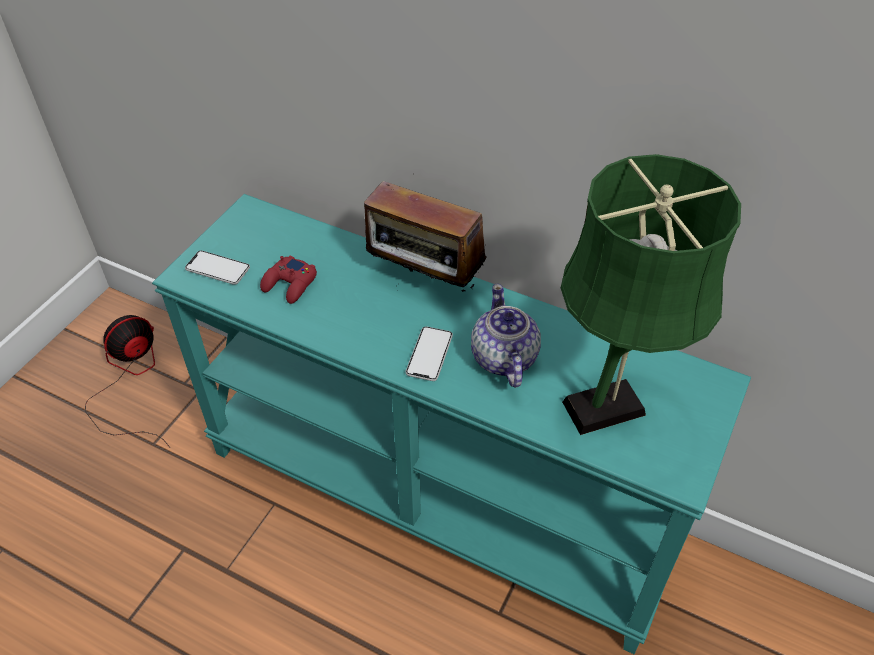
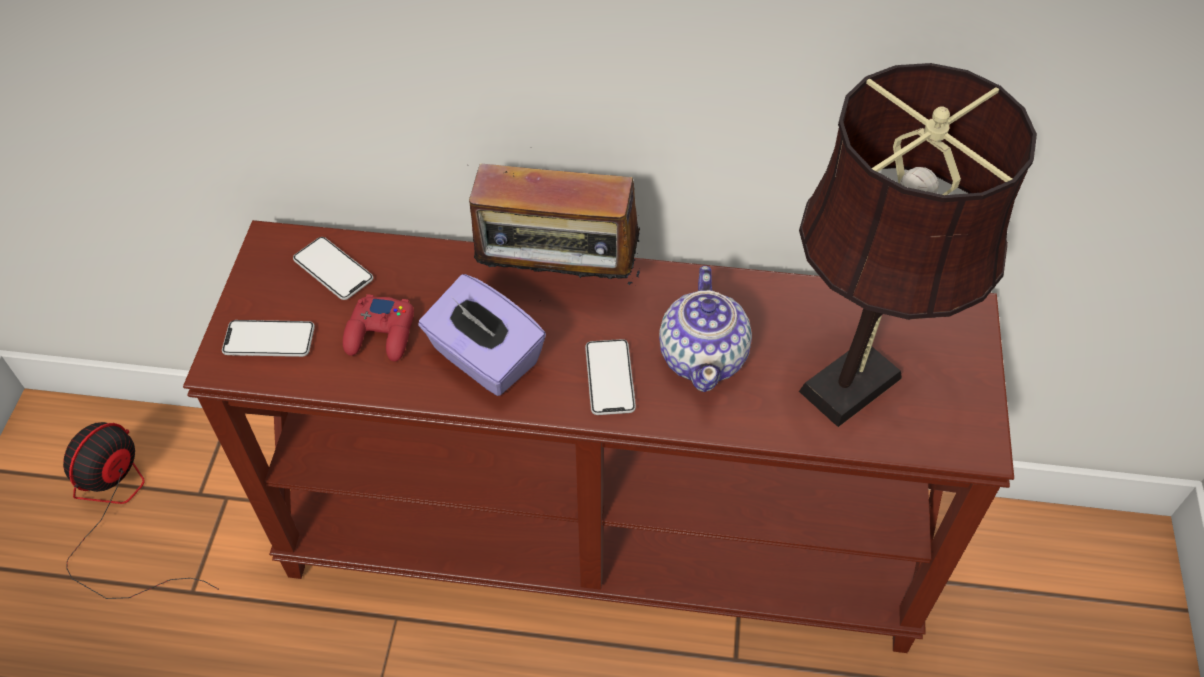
camera: 20 degrees left, 5 degrees up
turquoise console table [152,194,751,654] -> brown console table [183,220,1014,653]
teapot [471,284,541,388] -> teapot turned 150 degrees counterclockwise [659,266,752,392]
green table lamp [561,154,741,435] -> brown table lamp [799,63,1037,427]
none -> phone [293,237,373,300]
none -> purple tissue box [418,274,546,396]

